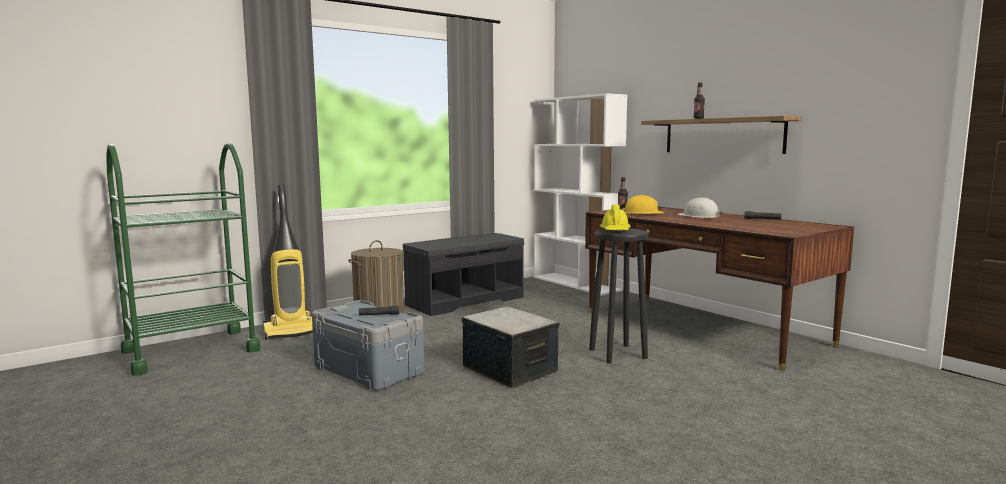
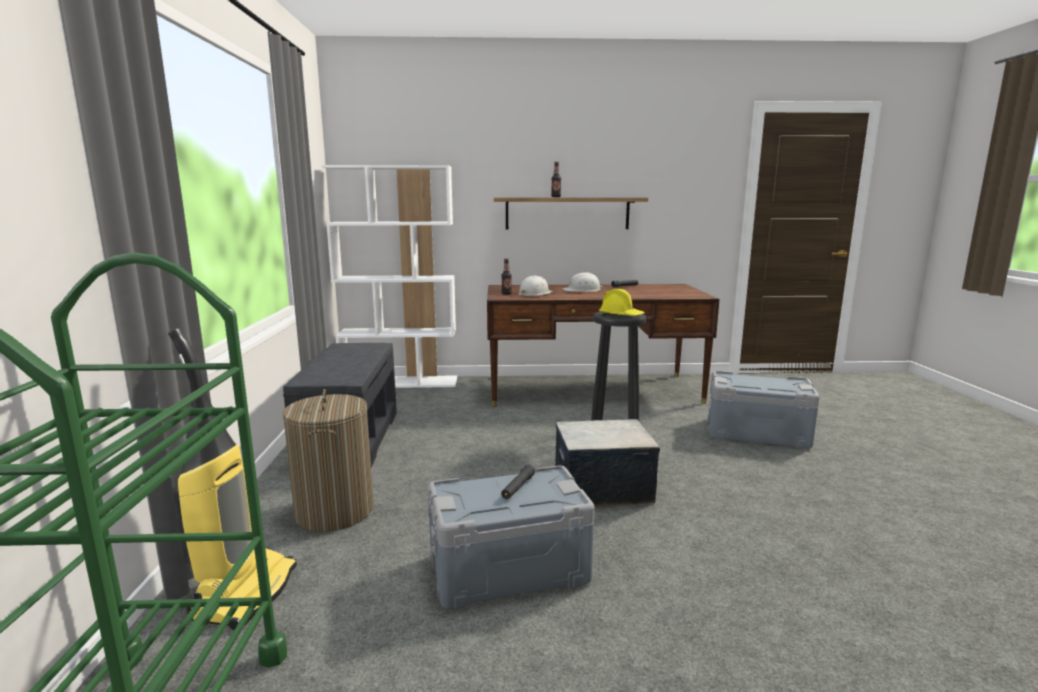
camera: 55 degrees left, 5 degrees up
yellow hard hat [621,195,664,214] -> white hard hat [518,276,553,297]
none -> grey storage box [708,371,820,449]

